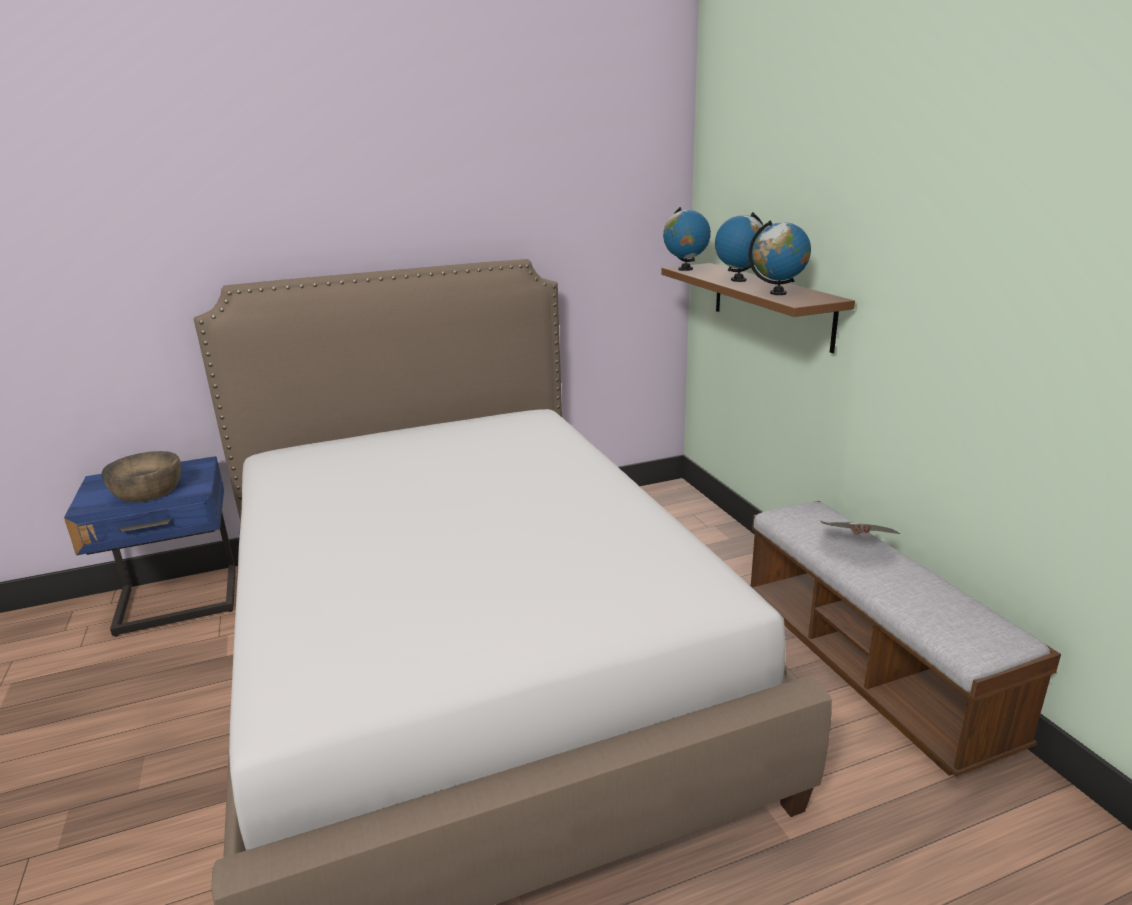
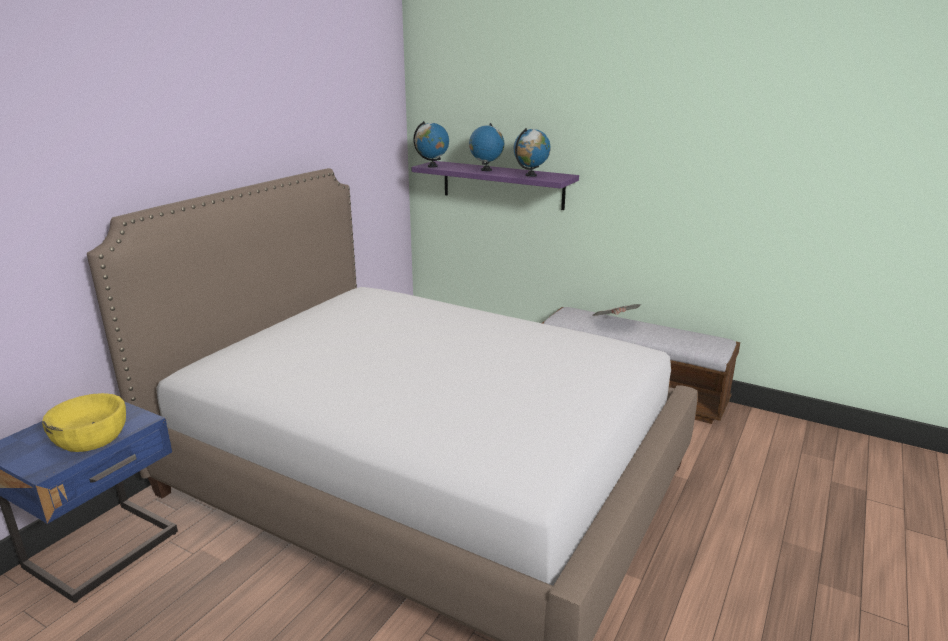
camera: 40 degrees left, 0 degrees up
brown bowl [101,451,181,502] -> yellow bowl [42,393,126,452]
brown shelf [661,263,855,353] -> purple shelf [411,161,579,210]

